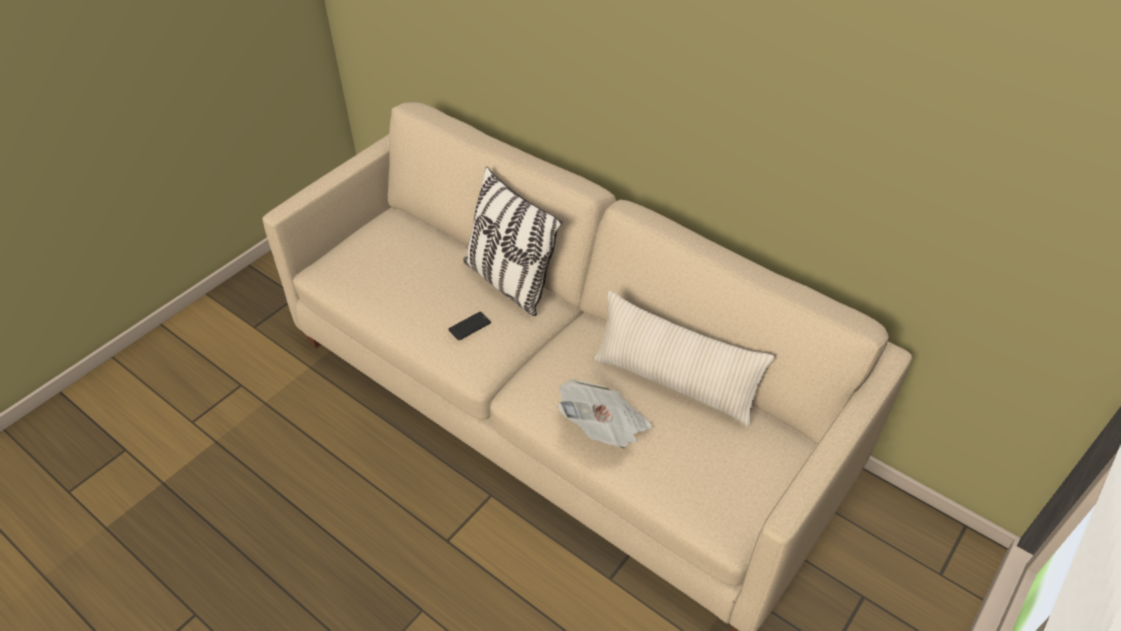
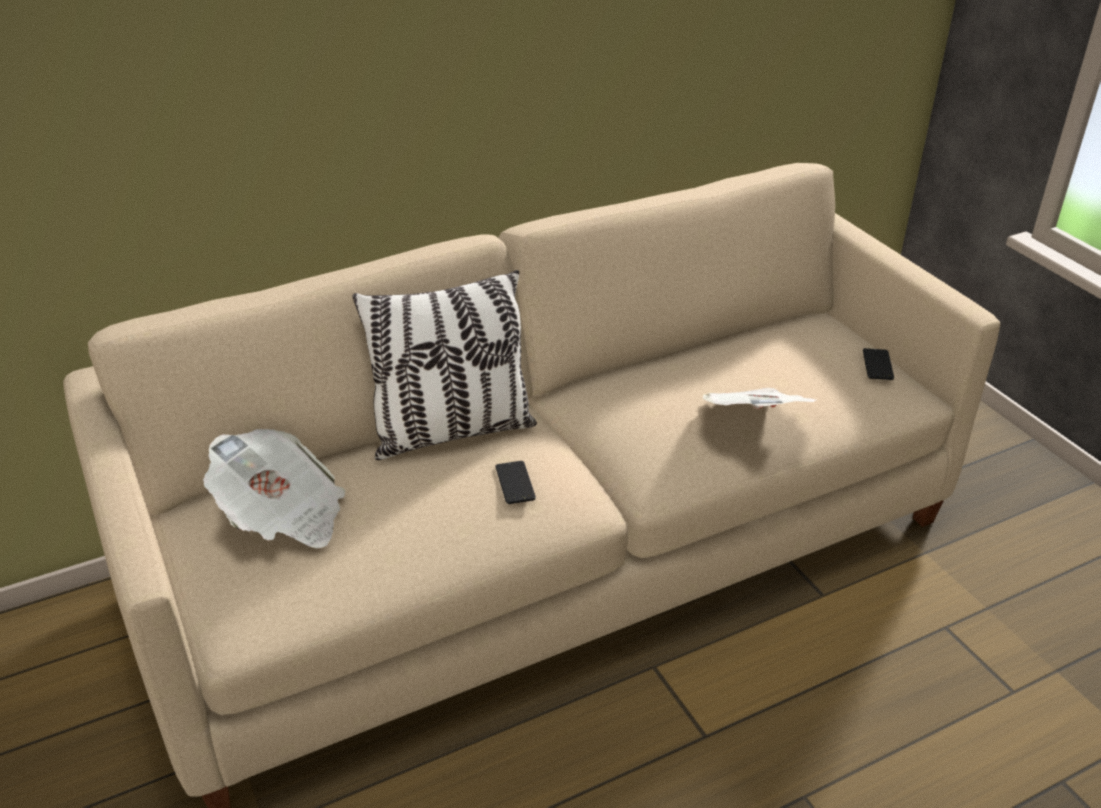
camera: 65 degrees left, 10 degrees down
beige pillow [594,291,775,427] -> none
none -> newspaper [203,429,345,548]
none -> phone [863,348,894,380]

